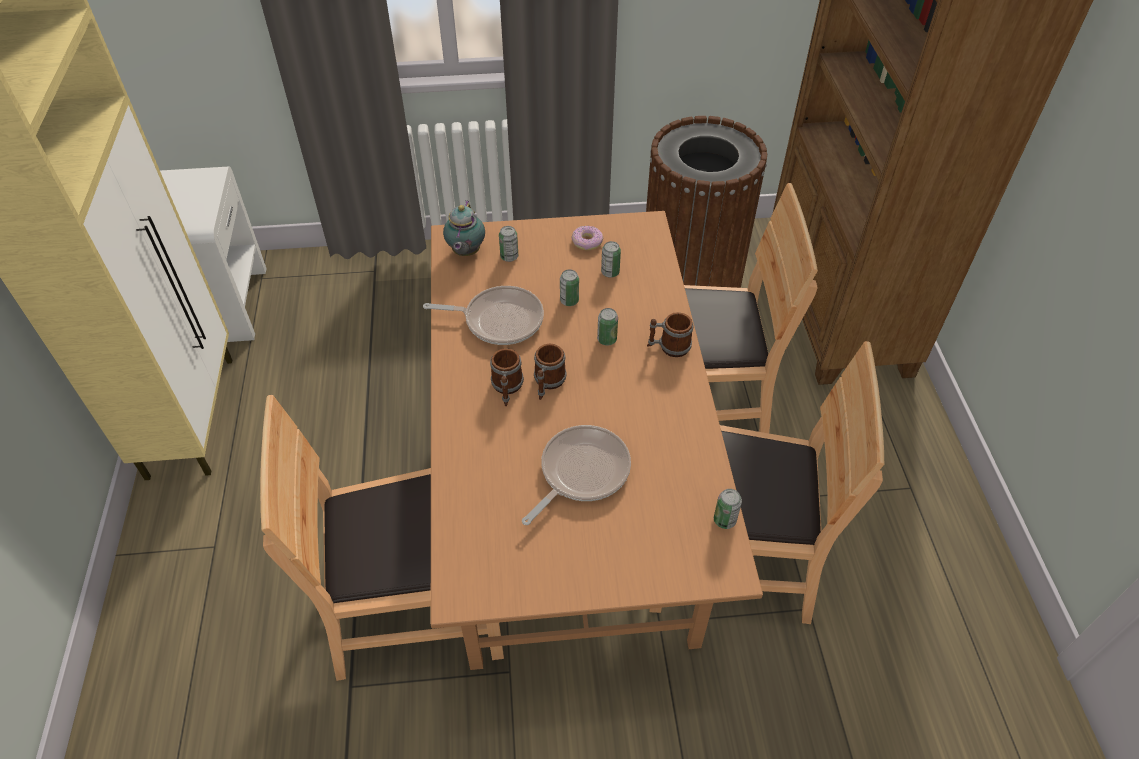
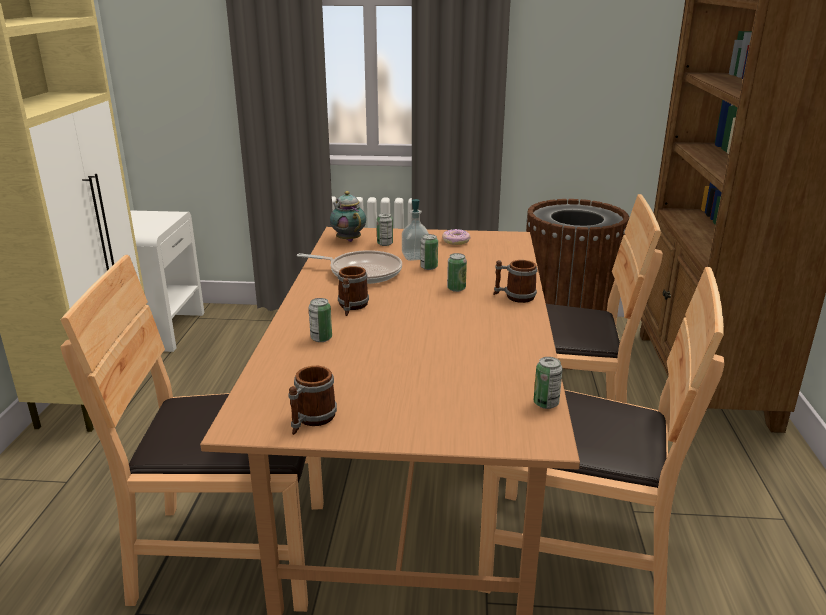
camera: 10 degrees right, 25 degrees down
teapot [443,200,485,256] -> teapot turned 135 degrees clockwise [330,191,366,242]
frying pan [522,425,631,525] -> none
mug [534,344,567,400] -> mug moved to [288,366,337,435]
can [601,241,621,278] -> can moved to [309,298,332,342]
none -> soap dispenser [402,199,429,261]

